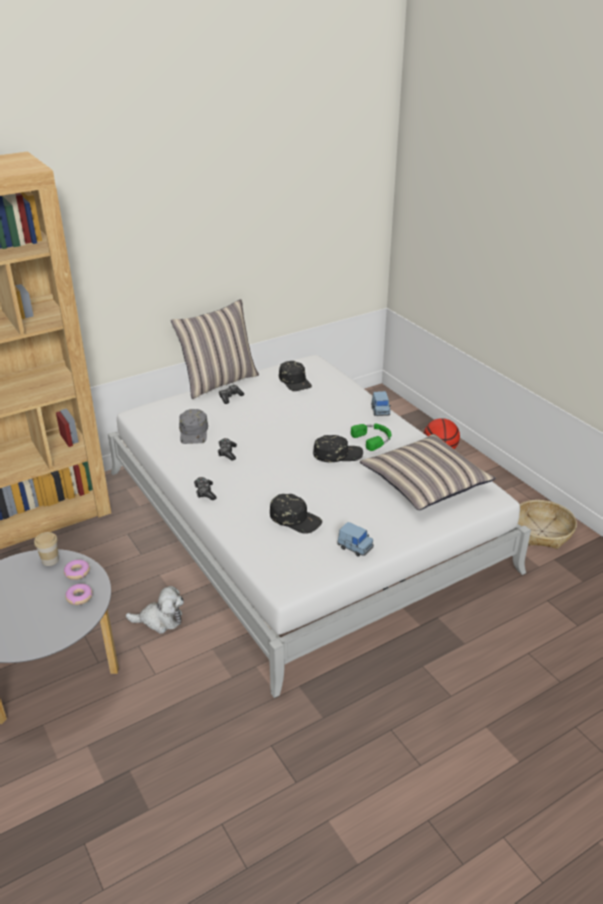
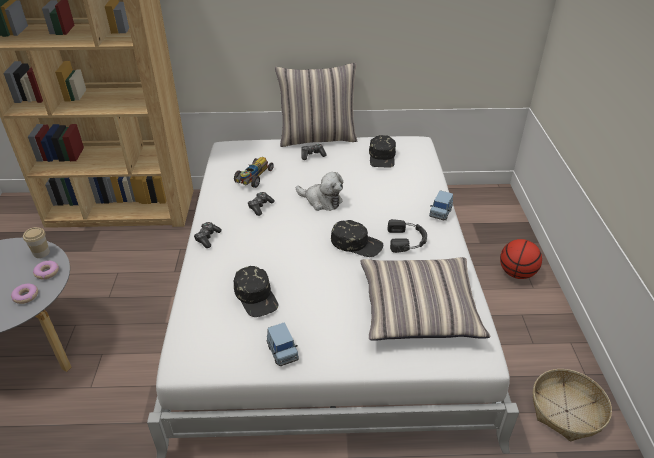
camera: 30 degrees right, 5 degrees up
plush toy [125,586,184,634] -> plush toy moved to [296,172,343,211]
grey cap [179,409,208,444] -> toy car [234,157,274,188]
green headphones [351,423,391,451] -> black headphones [388,219,427,253]

